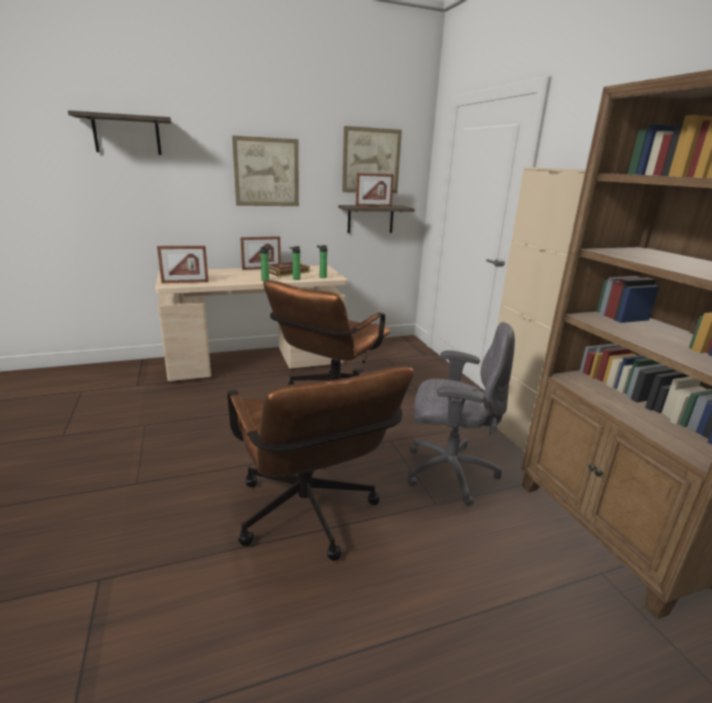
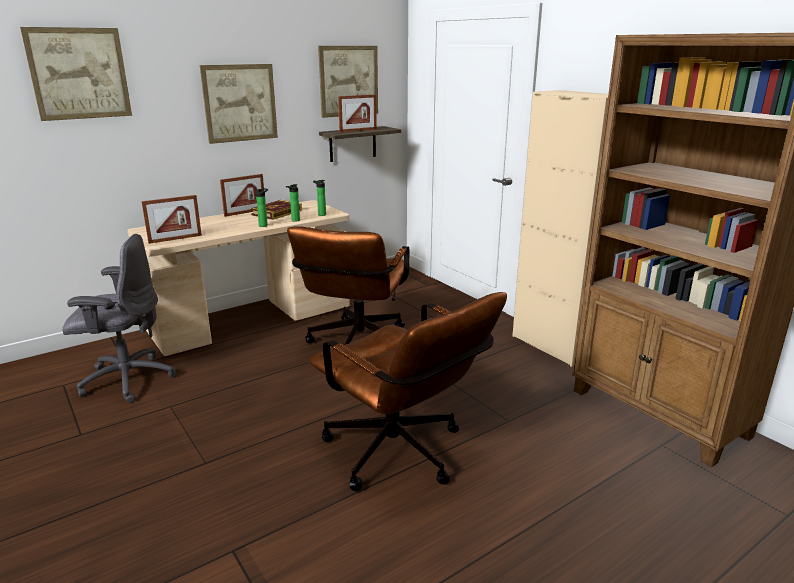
camera: 15 degrees left, 0 degrees up
shelf [68,110,171,155] -> picture [20,27,132,121]
grey office chair [407,322,515,506] -> grey office chair moved to [62,234,176,403]

